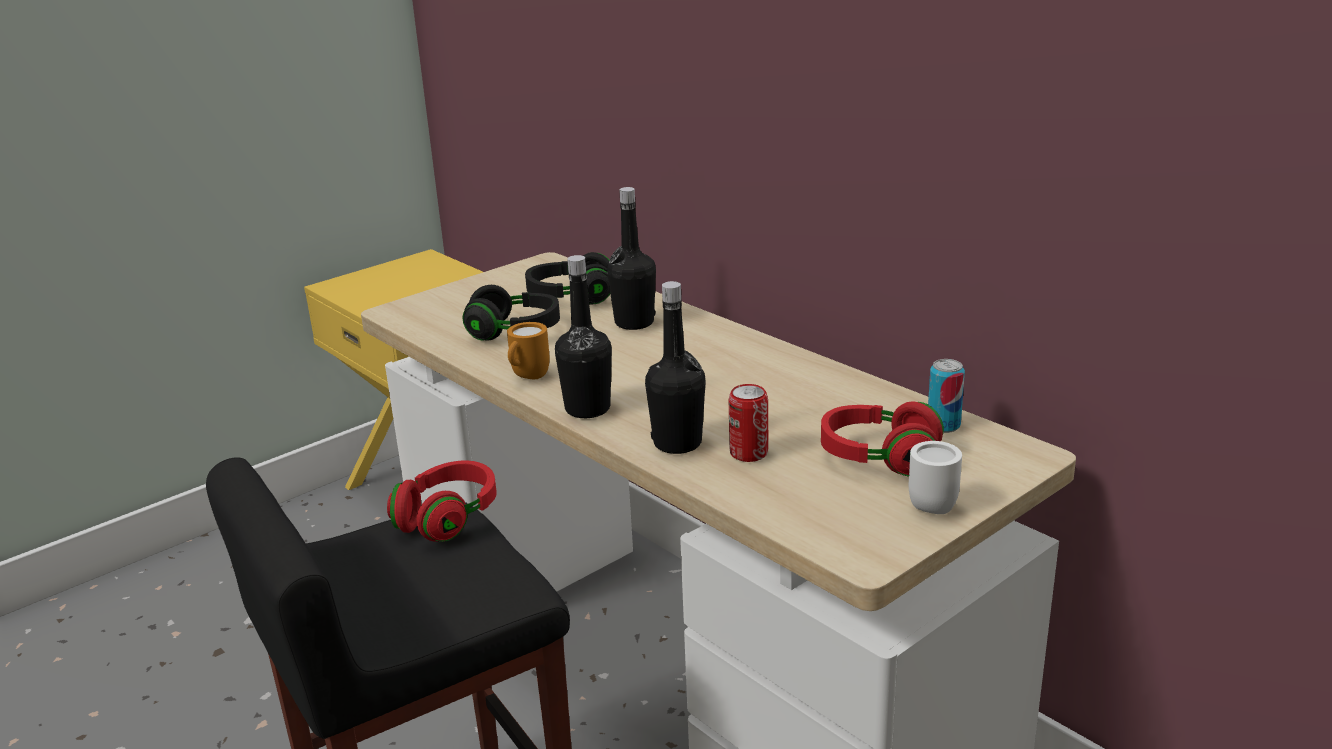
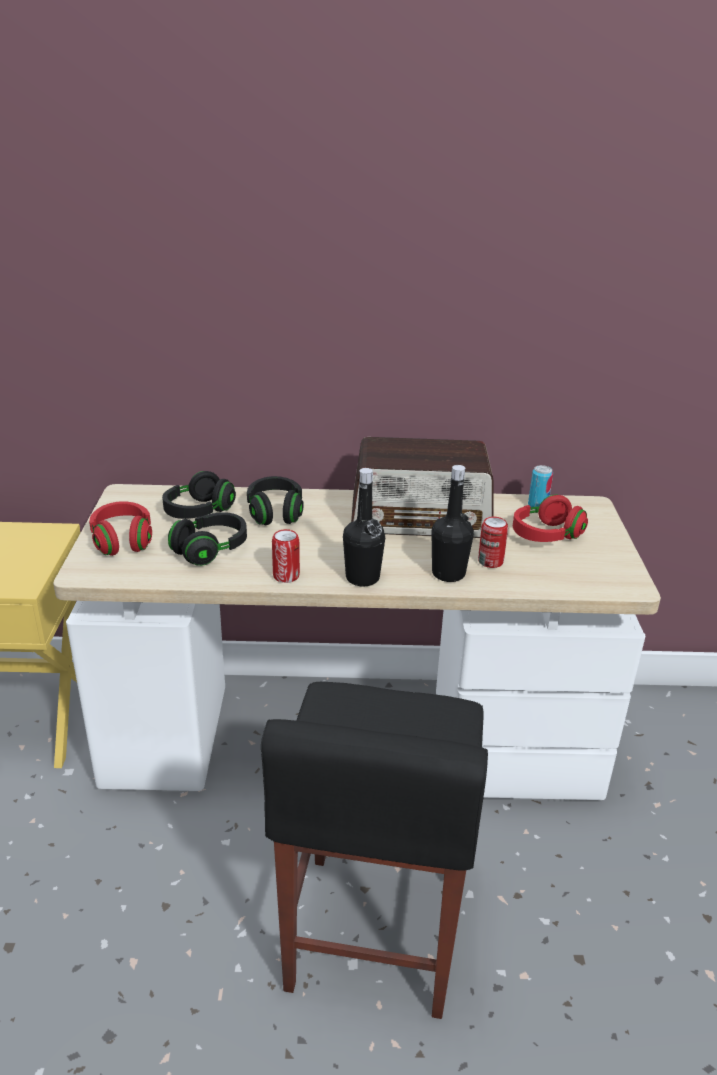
camera: 50 degrees left, 5 degrees up
red headphones [387,460,497,542] -> red headphones moved to [89,501,152,556]
orange mug [507,322,550,379] -> can [272,529,300,583]
black bottle [607,187,656,330] -> black headphones [247,476,304,525]
white mug [909,441,962,514] -> none
none -> radio [351,437,493,538]

